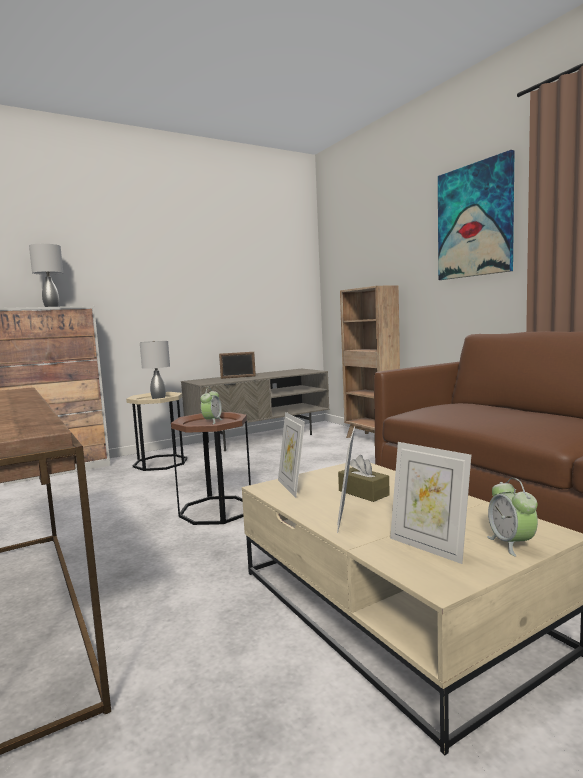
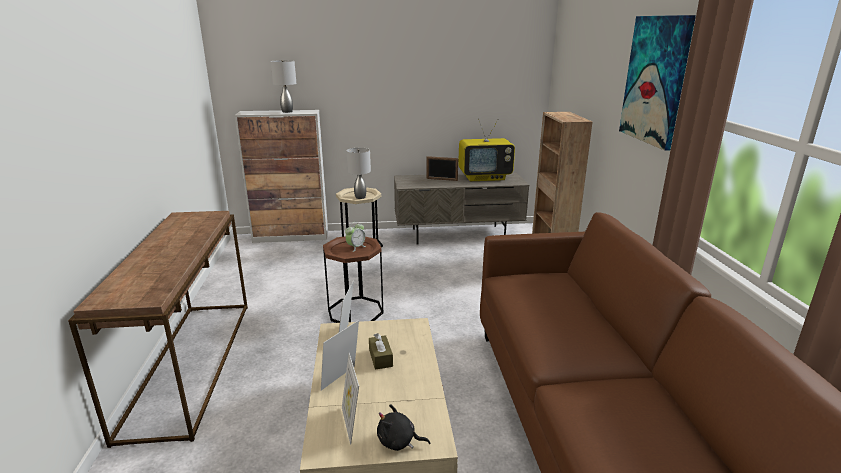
camera: 25 degrees right, 15 degrees up
alarm clock [487,478,538,556] -> black plush toy [377,404,430,451]
none -> television [458,119,515,181]

